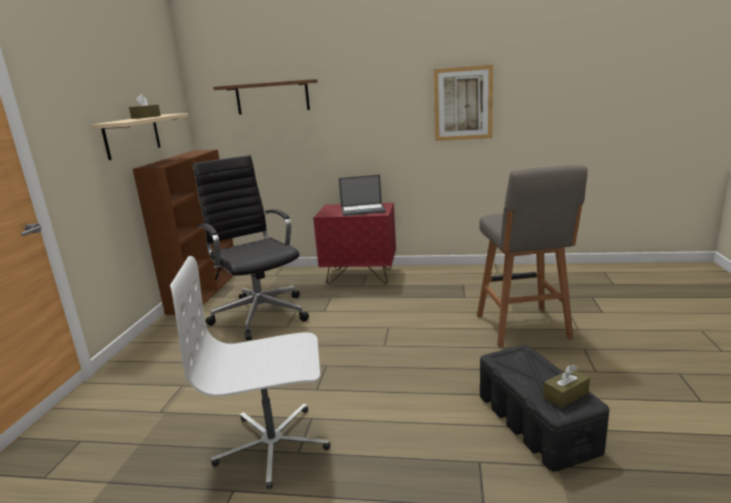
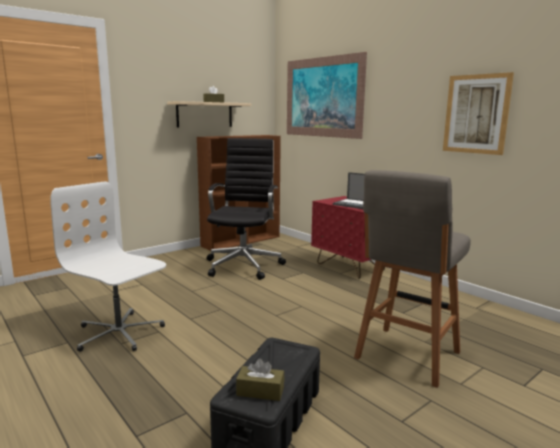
camera: 40 degrees right, 5 degrees down
brown shelf [213,79,318,114] -> picture [287,52,367,139]

